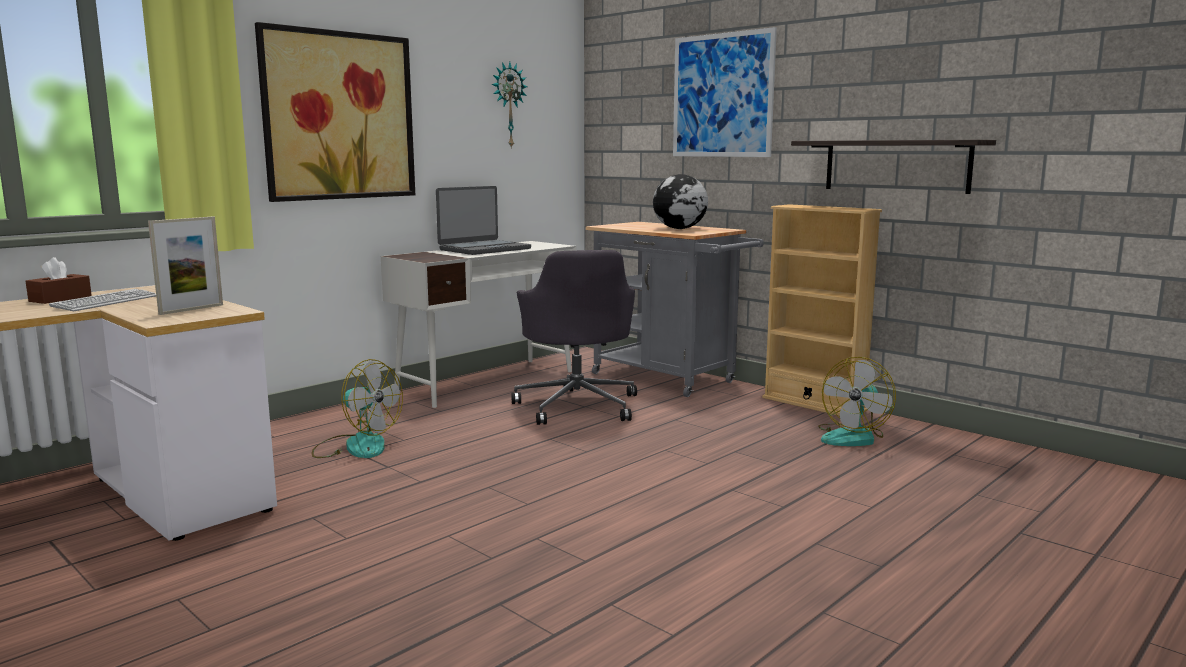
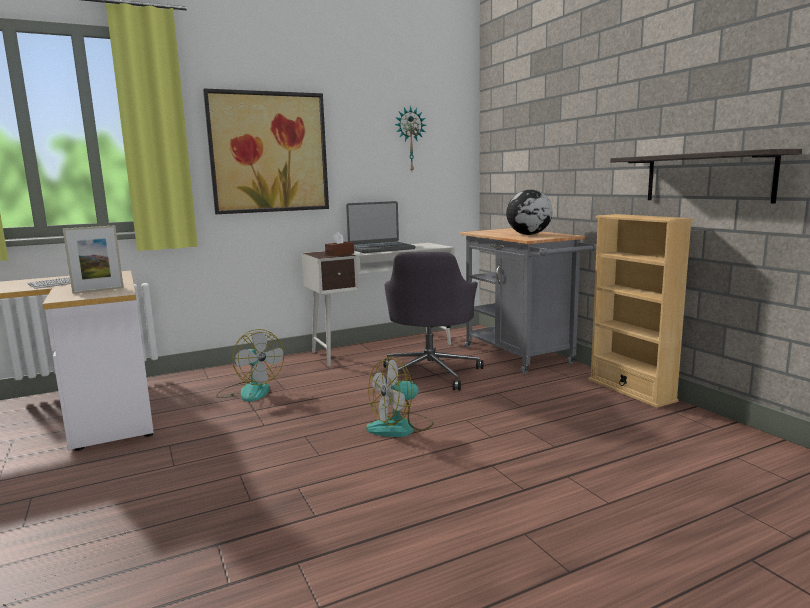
camera: 20 degrees right, 0 degrees up
brown tissue box [26,257,92,304] -> brown tissue box moved to [325,232,354,256]
picture [673,27,777,157] -> none
fan [818,357,896,446] -> fan moved to [366,357,433,437]

